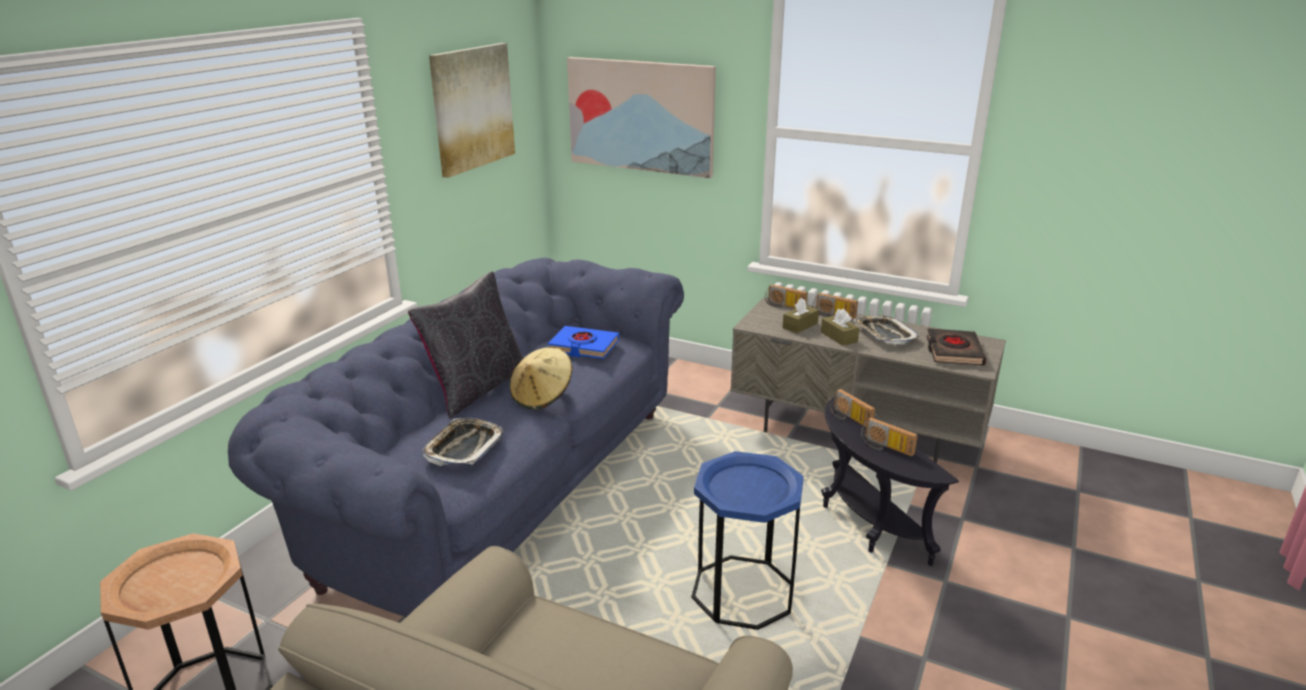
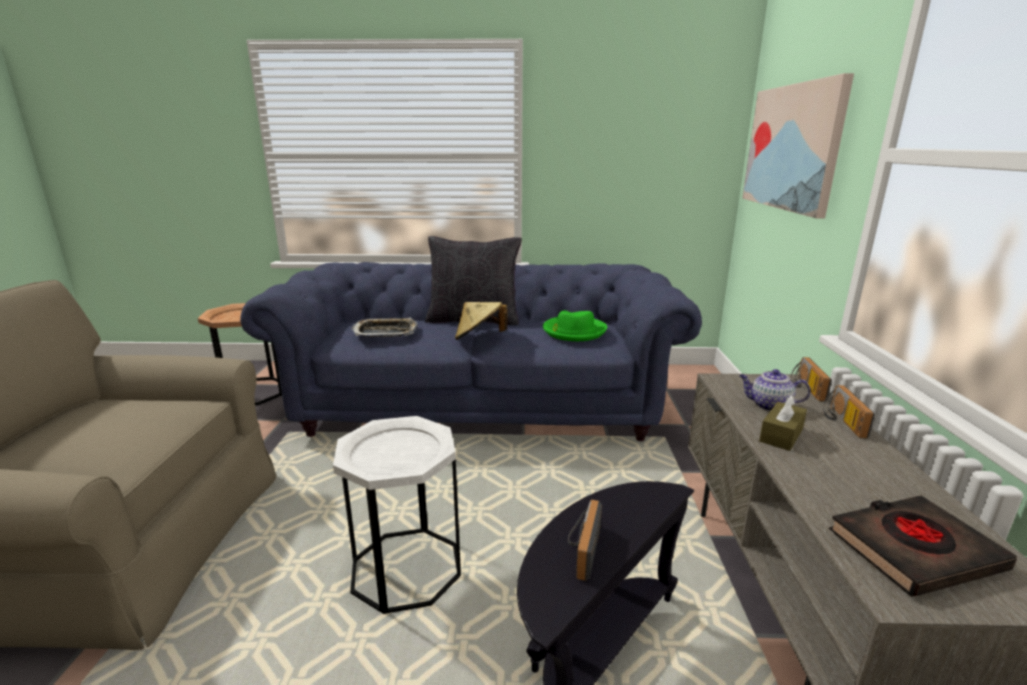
camera: 65 degrees right, 5 degrees down
picture [429,43,515,178] -> none
blue book [548,326,619,359] -> green hat [543,311,607,341]
blue side table [692,451,804,630] -> white side table [333,416,461,614]
brown tissue box [782,298,819,333] -> teapot [739,369,811,411]
radio [830,389,875,428] -> none
tray [853,315,920,344] -> none

